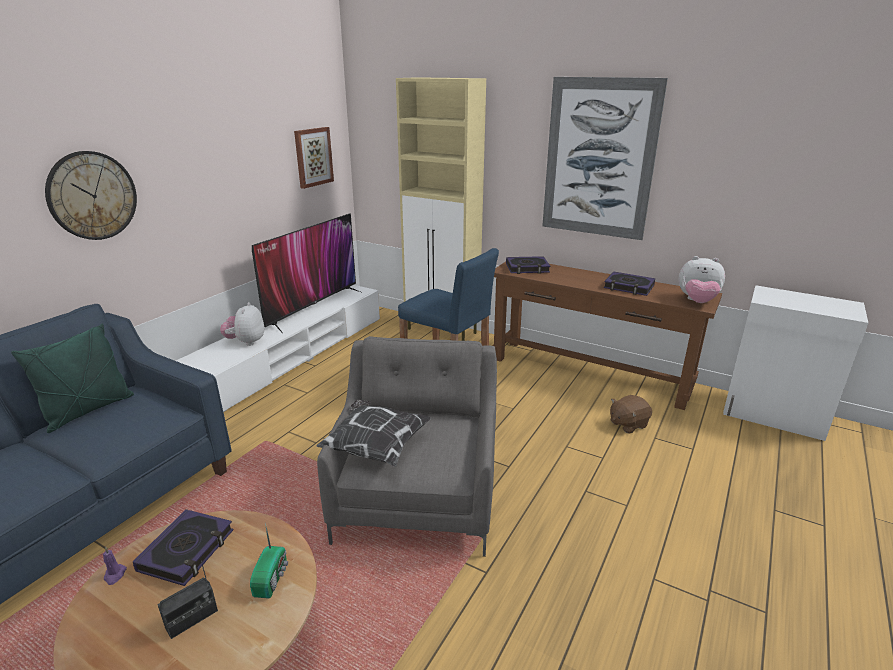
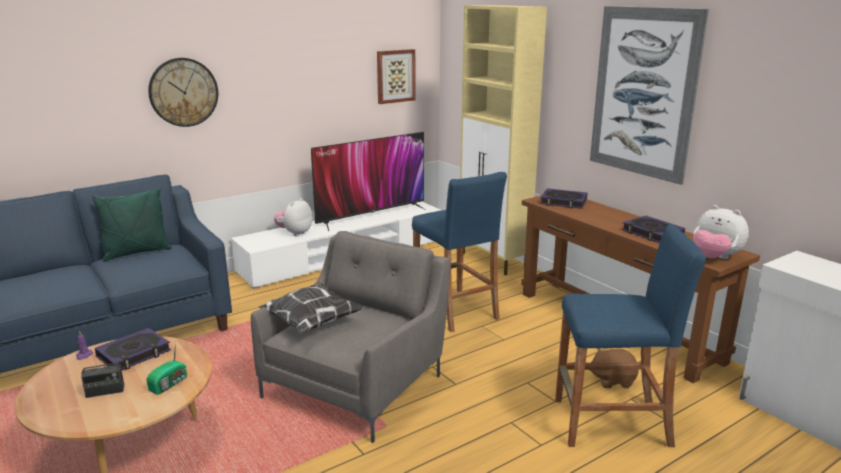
camera: 25 degrees right, 5 degrees down
none -> blue stool [555,224,706,447]

